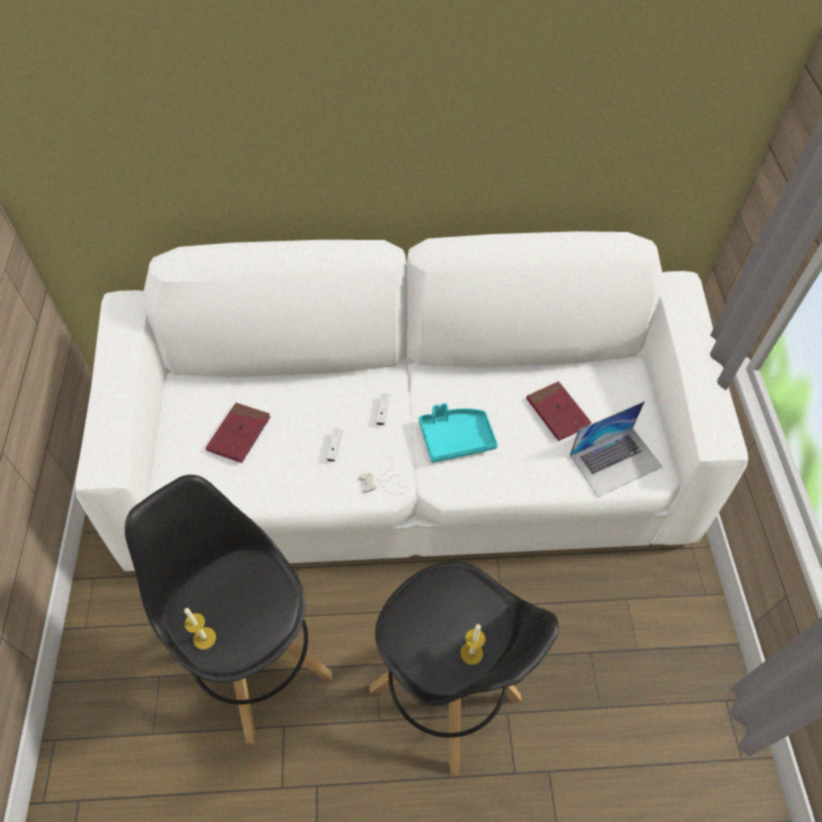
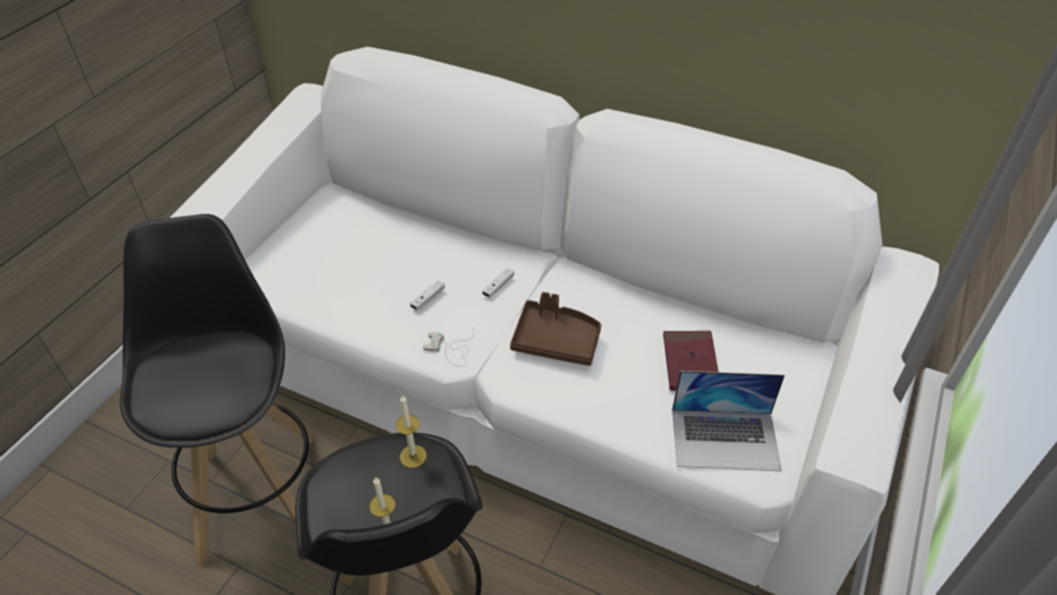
camera: 30 degrees right, 10 degrees down
candle [184,608,216,650] -> candle moved to [396,395,427,468]
red book [206,403,270,463] -> none
turquoise tray [419,403,498,462] -> brown tray [510,292,601,366]

